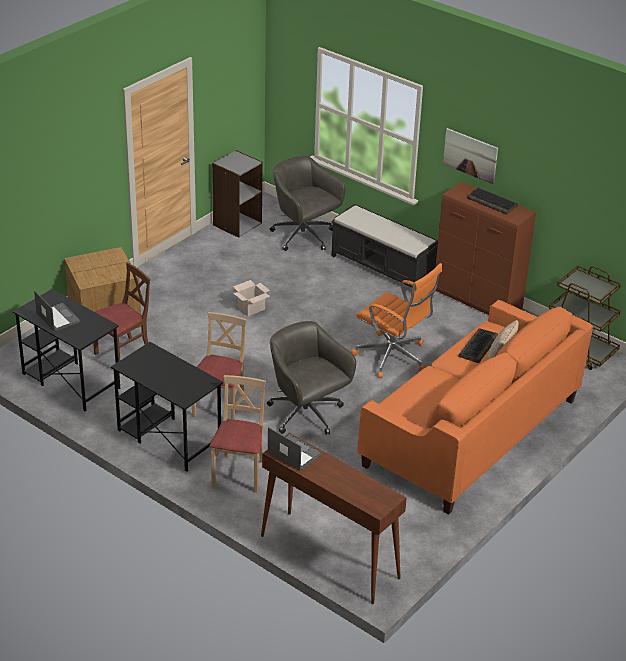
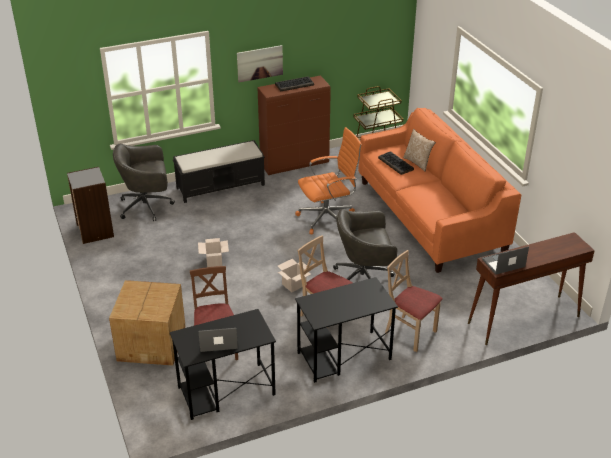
camera: 60 degrees left, 0 degrees up
none -> cardboard box [278,259,311,292]

